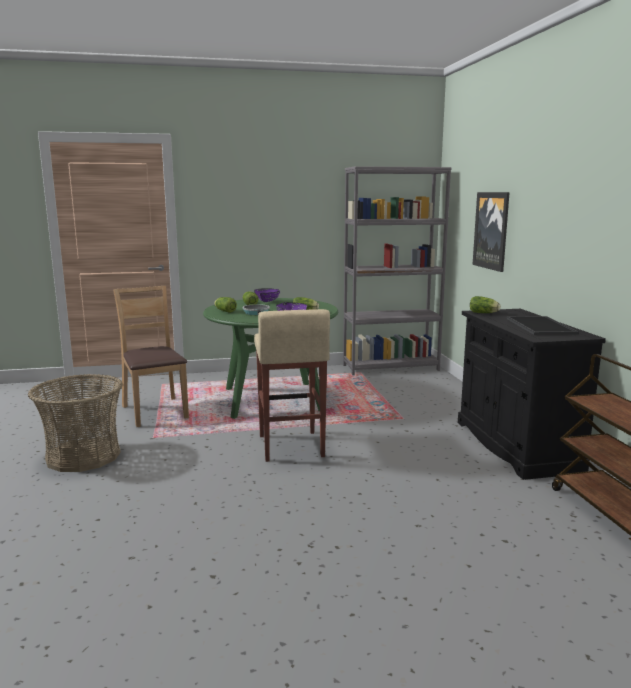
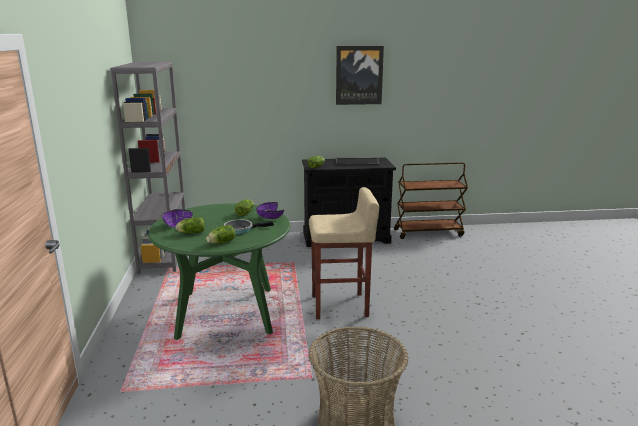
camera: 85 degrees left, 5 degrees up
brown chair [113,286,189,427] -> none
picture [472,192,510,272] -> picture moved to [336,46,384,105]

